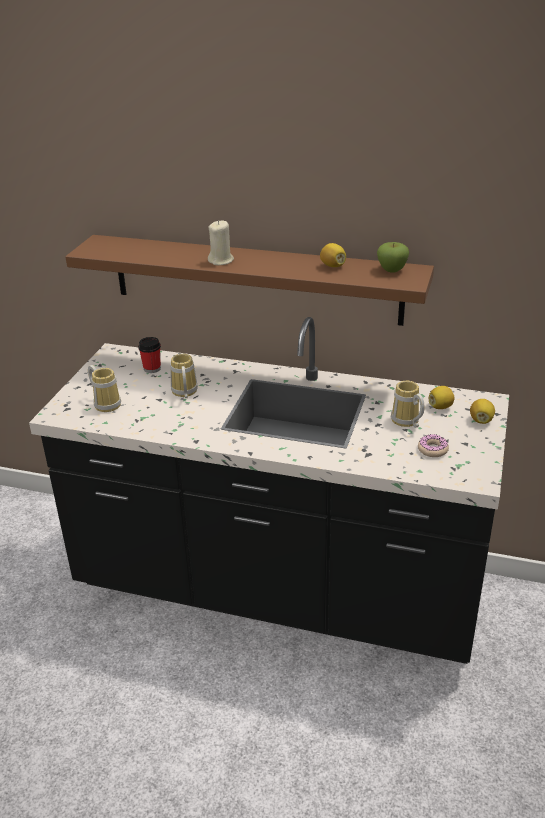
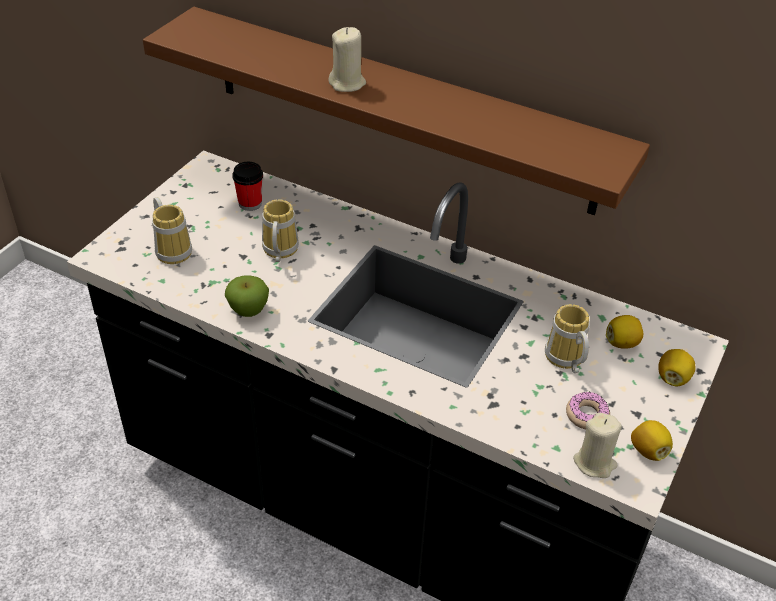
camera: 10 degrees right, 10 degrees up
lemon [320,243,346,267] -> lemon moved to [631,420,673,461]
apple [377,242,409,273] -> apple moved to [225,276,269,317]
none -> beige candle [573,413,622,478]

